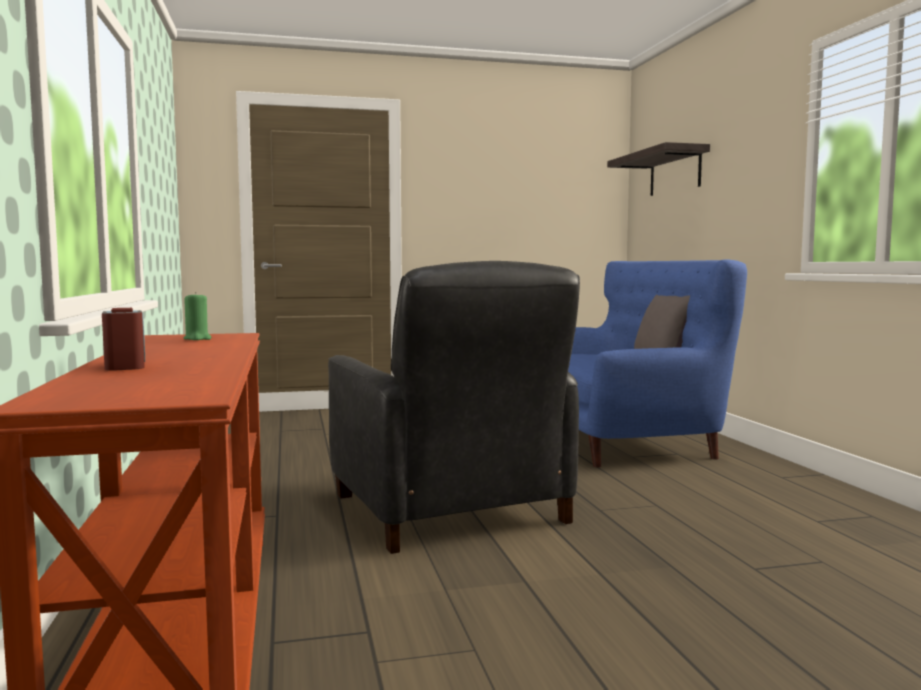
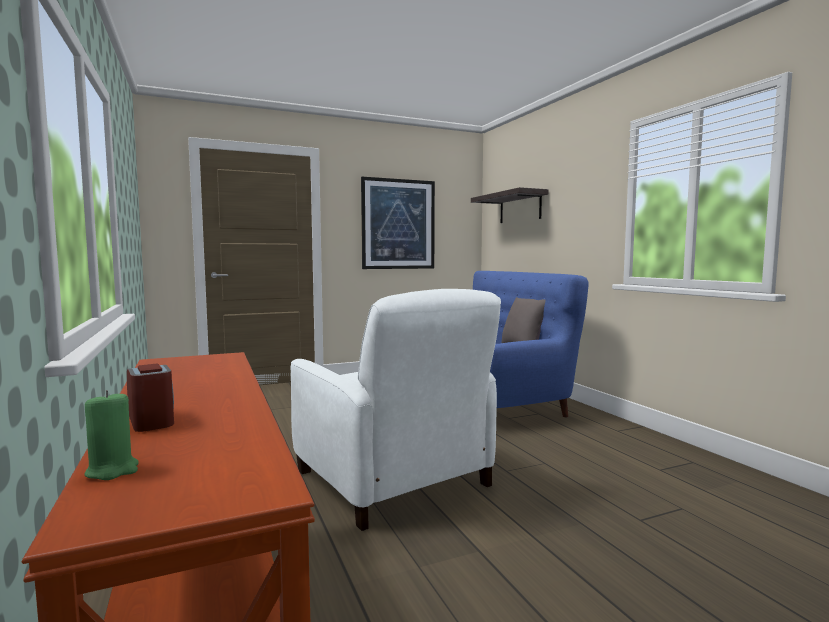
camera: 10 degrees left, 0 degrees up
green candle [184,292,211,340] -> green candle moved to [84,390,139,480]
black armchair [328,261,580,554] -> white armchair [291,289,501,531]
none -> picture [361,177,435,269]

